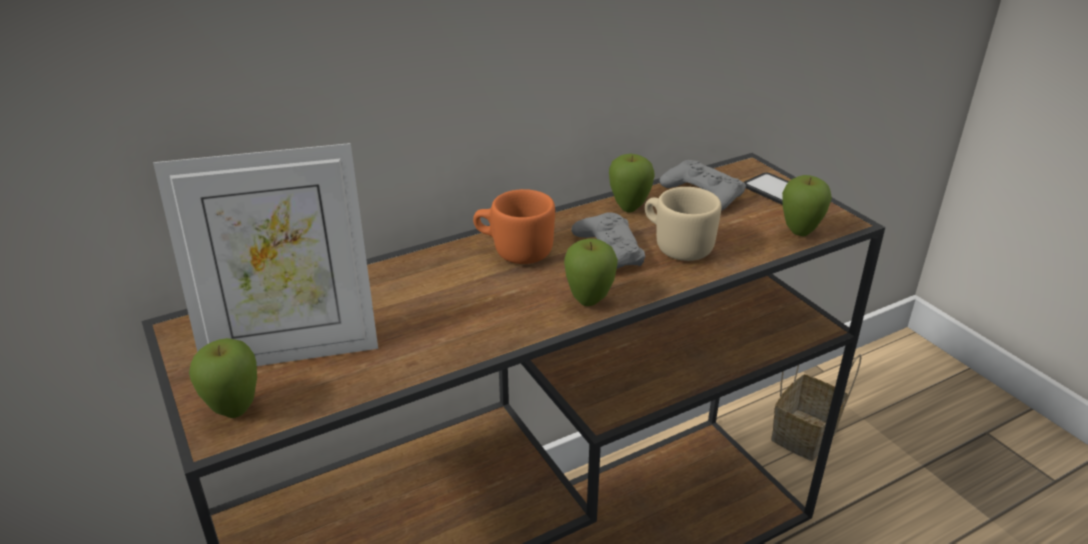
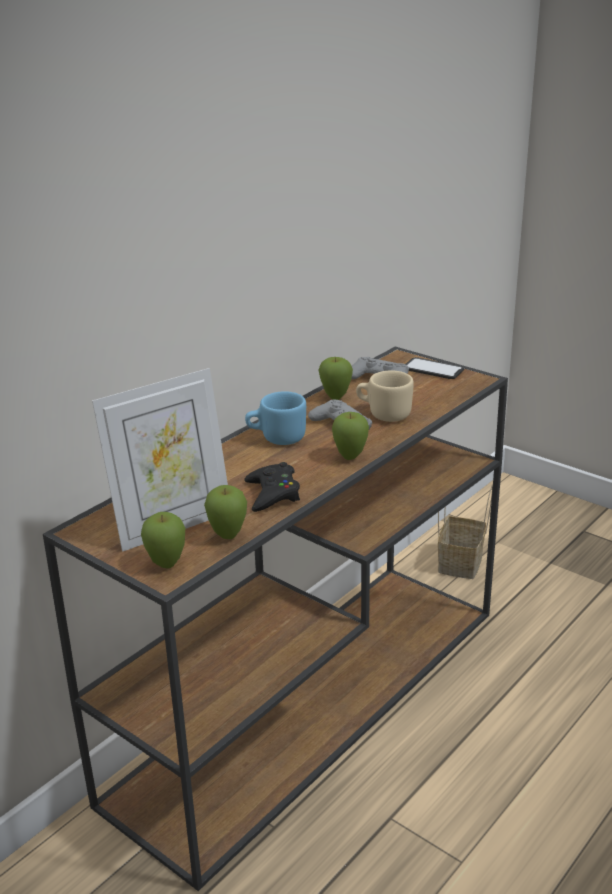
camera: 20 degrees left, 5 degrees down
orange mug [473,189,555,264] -> blue mug [245,391,306,445]
apple [782,175,832,236] -> apple moved to [204,485,247,539]
none -> black game controller [244,462,300,512]

